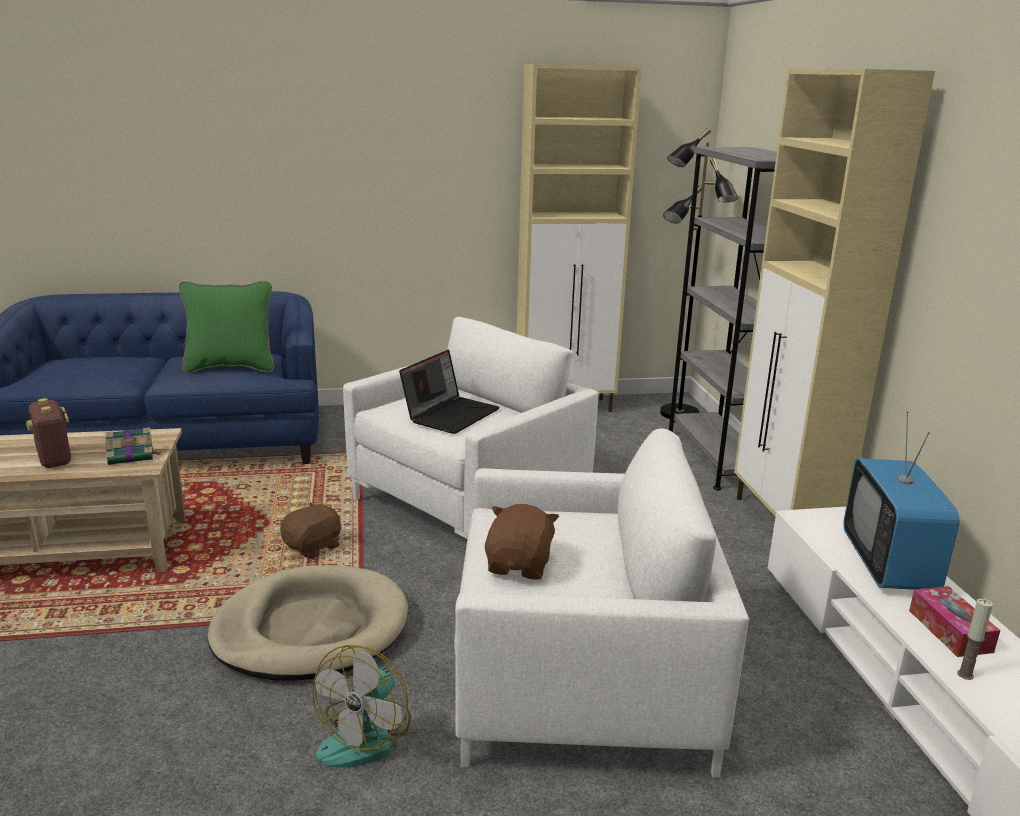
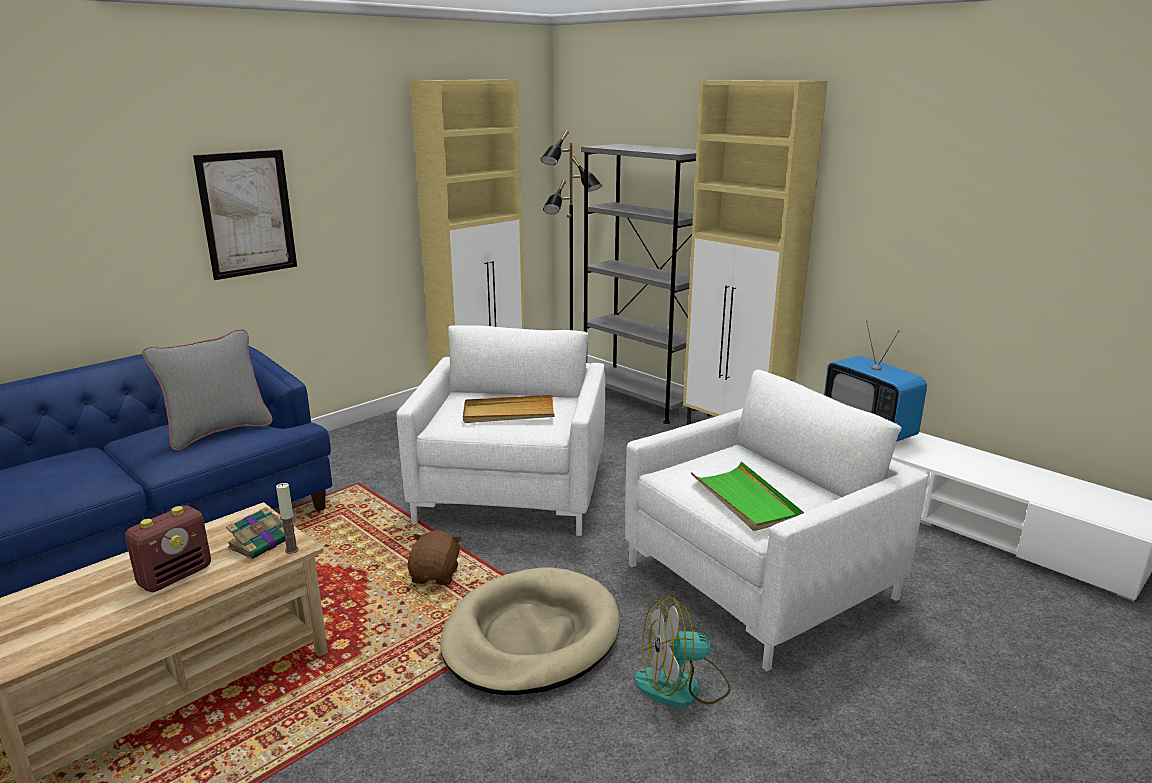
camera: 35 degrees left, 0 degrees up
radio [26,398,71,468] -> radio turned 75 degrees counterclockwise [125,506,211,593]
green pillow [179,281,274,373] -> grey pillow [142,329,272,451]
fan [312,645,411,768] -> fan turned 90 degrees clockwise [634,596,731,708]
laptop [399,350,500,434] -> beige tray [463,395,555,423]
brown plush toy [485,504,559,580] -> green tray [691,461,804,531]
tissue box [909,586,1000,657] -> none
candle [957,599,993,680] -> candle moved to [276,483,299,554]
none -> picture [193,150,297,280]

